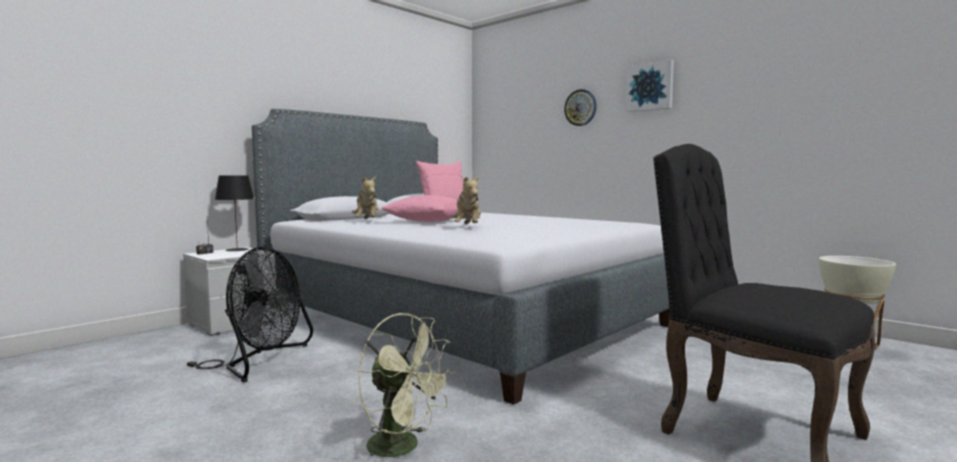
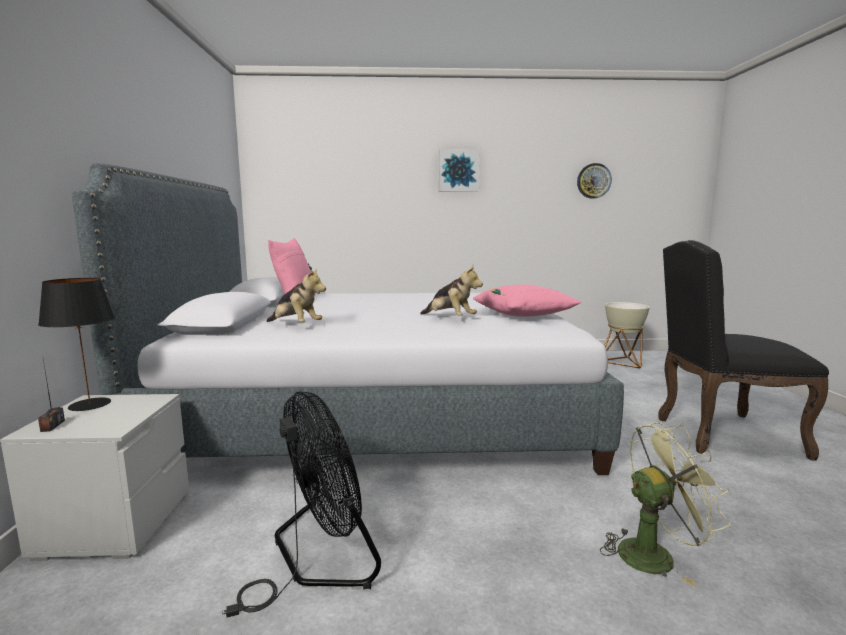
camera: 45 degrees left, 5 degrees up
pink pillow [381,195,458,222] -> pink pillow moved to [473,284,581,317]
wall clock [564,89,597,126] -> wall clock moved to [577,163,612,199]

